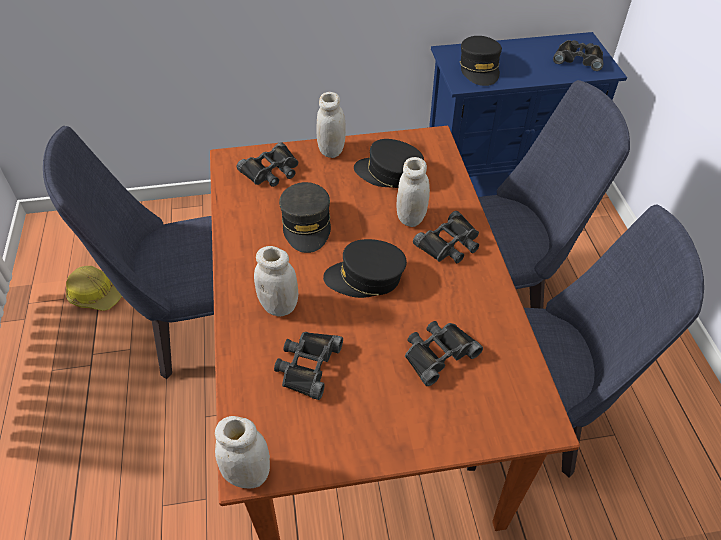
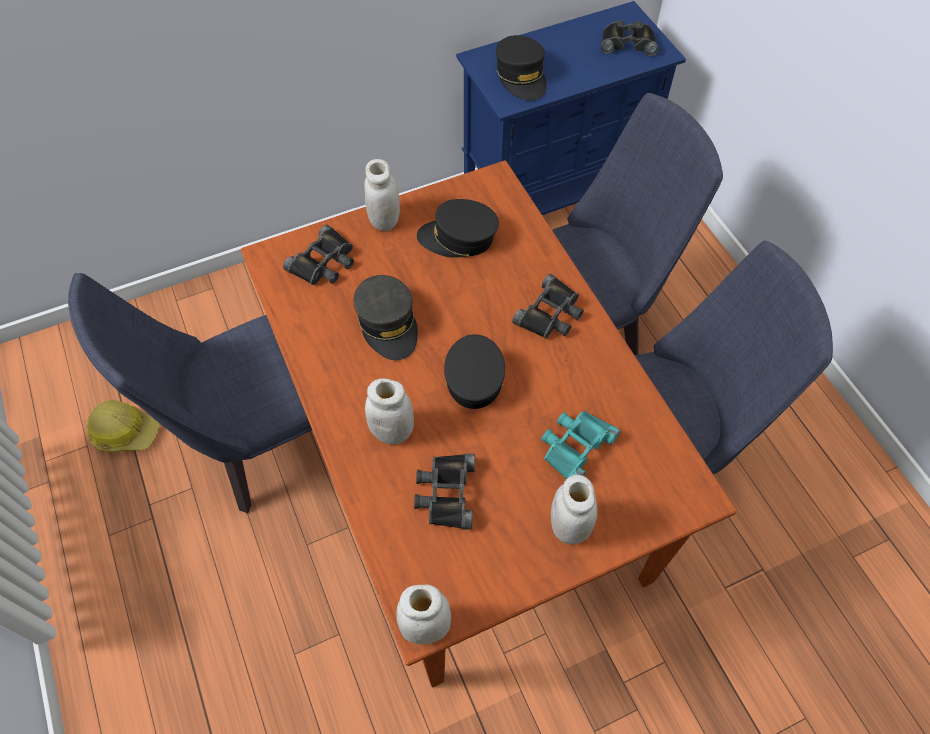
camera: 15 degrees left, 10 degrees up
black cap [323,239,407,298] -> black cap turned 105 degrees clockwise [444,335,505,409]
white jar [397,157,430,227] -> white jar moved to [551,475,597,544]
black binoculars [405,321,483,386] -> turquoise binoculars [541,411,620,479]

